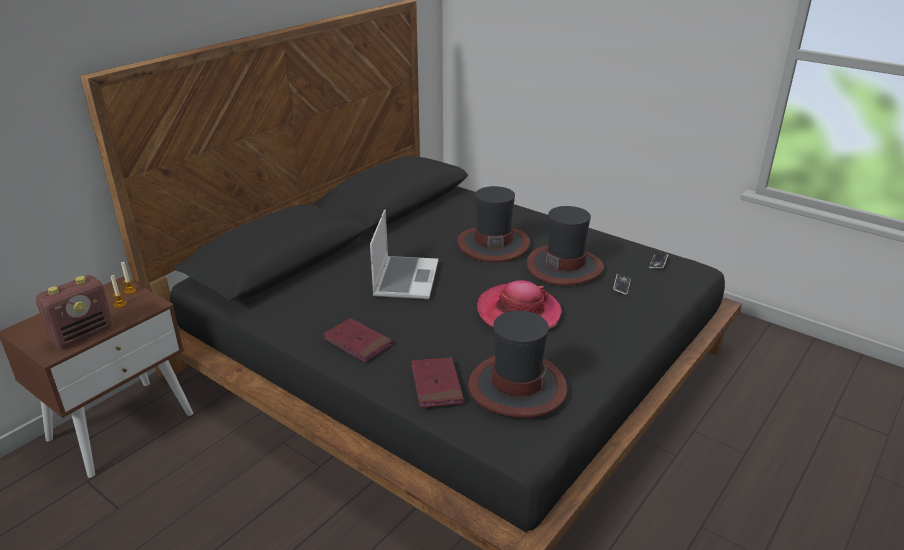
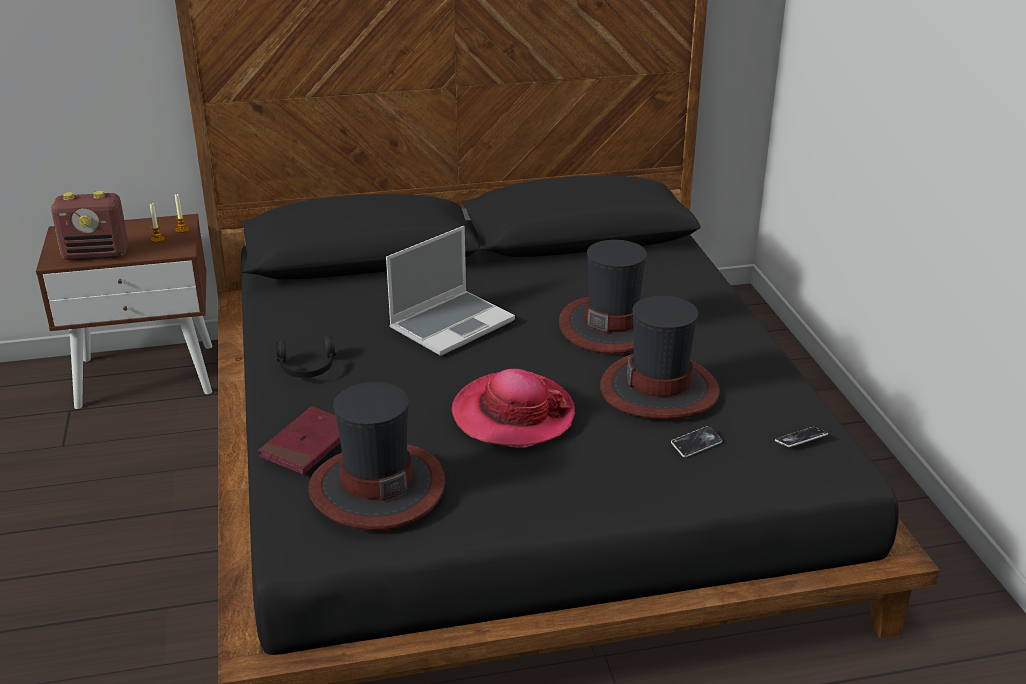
camera: 40 degrees right, 0 degrees up
red book [323,318,393,362] -> black headphones [276,335,335,378]

